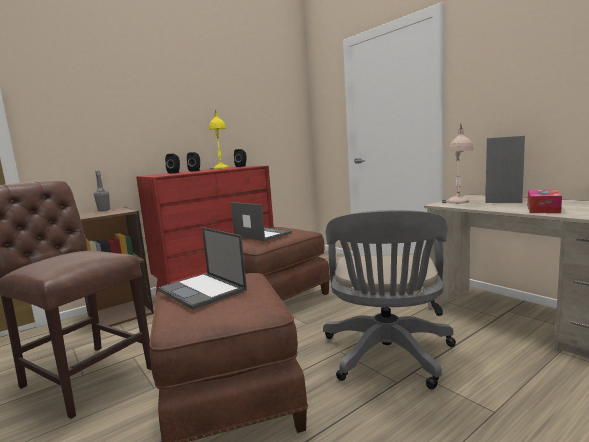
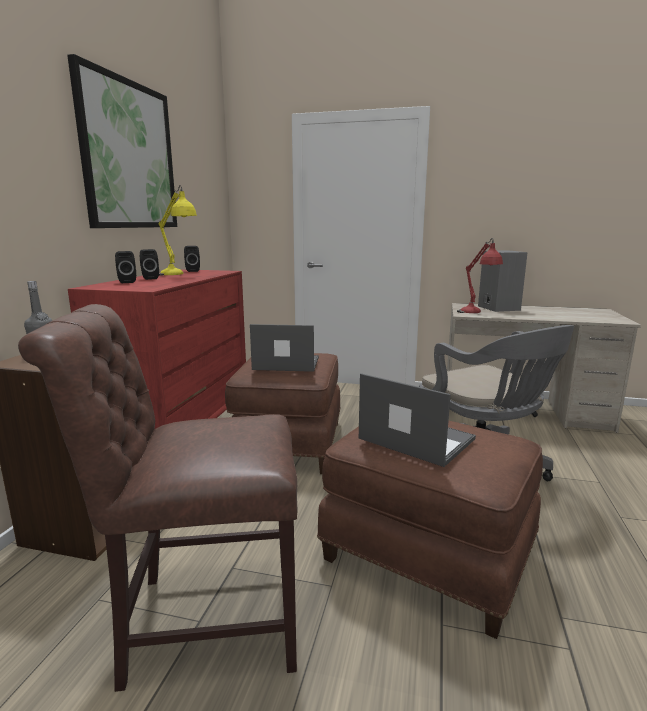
camera: 40 degrees left, 5 degrees up
laptop [158,227,247,310] -> laptop turned 150 degrees counterclockwise [359,373,476,467]
beige table lamp [442,124,474,204] -> red table lamp [457,238,503,313]
tissue box [527,190,562,213] -> none
none -> picture [67,54,177,228]

